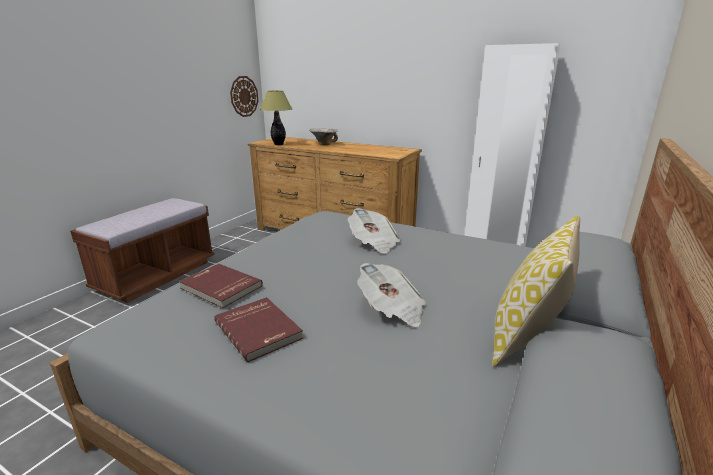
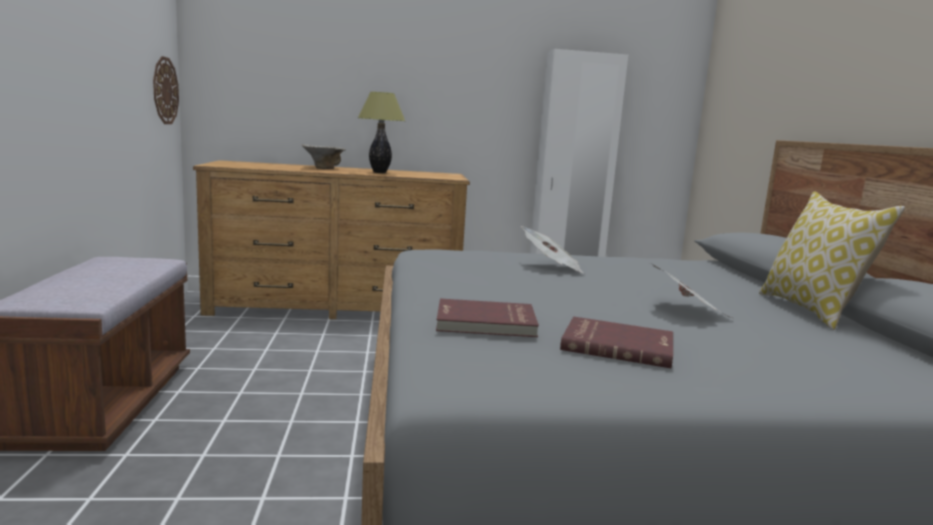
camera: 35 degrees left, 10 degrees down
table lamp [260,91,292,145] -> table lamp moved to [358,92,405,173]

